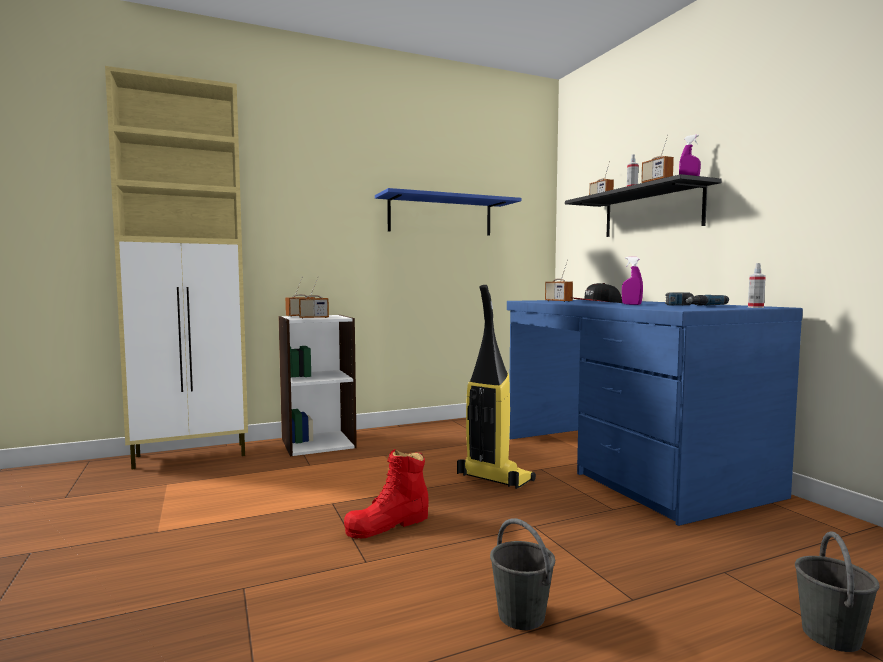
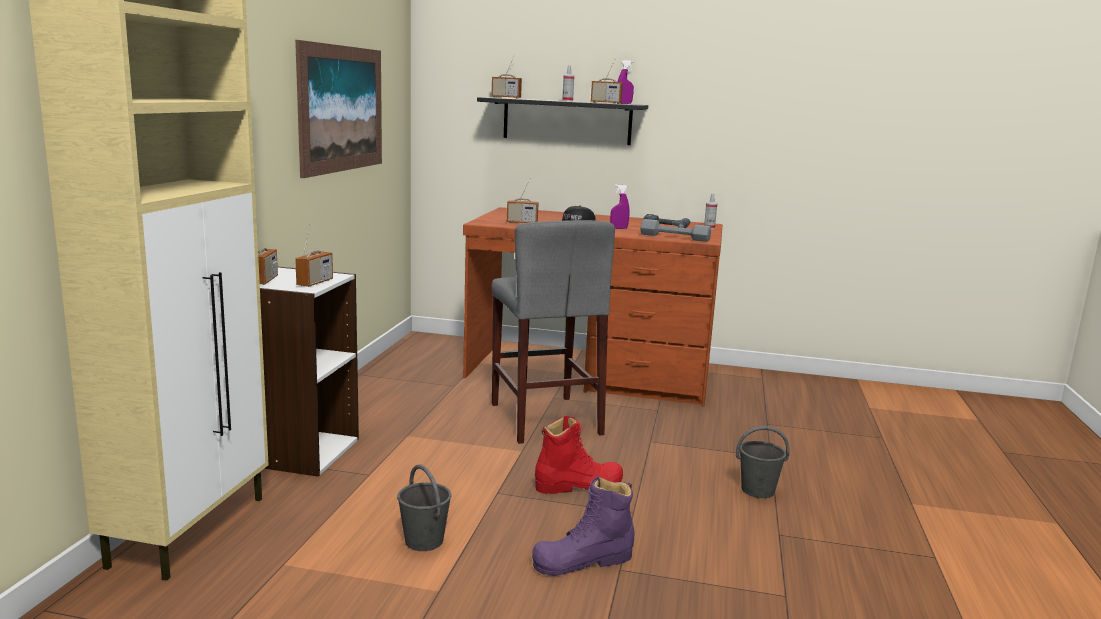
camera: 55 degrees left, 10 degrees up
red boot [344,449,429,539] -> red boot turned 105 degrees counterclockwise [535,416,623,494]
blue shelf [375,188,521,235] -> picture [295,40,382,178]
vacuum cleaner [457,285,536,489] -> grey stool [492,220,615,444]
blue desk [507,300,803,526] -> brown desk [463,207,722,407]
grey bucket [795,531,880,652] -> grey bucket moved to [397,464,451,551]
none -> purple boot [532,476,634,576]
none -> grey dumbbell [641,219,711,242]

